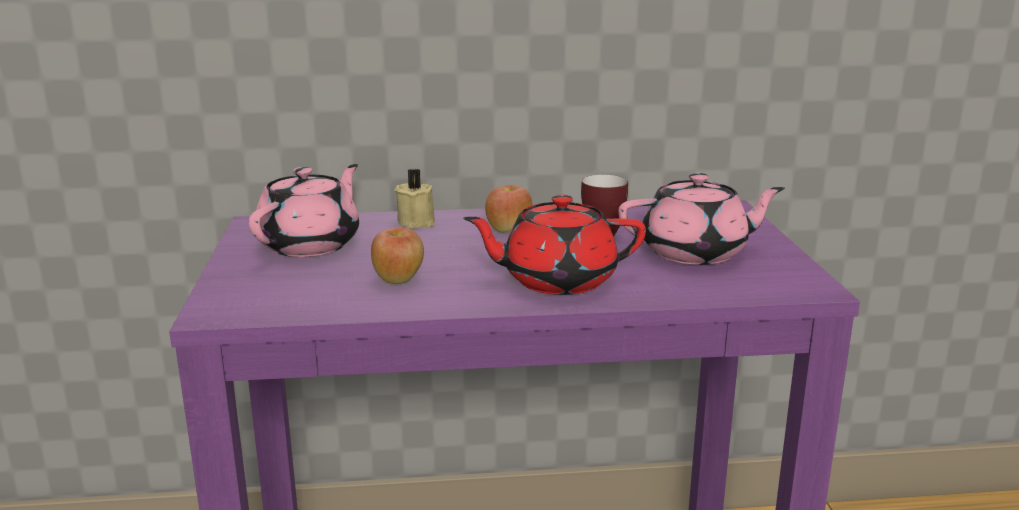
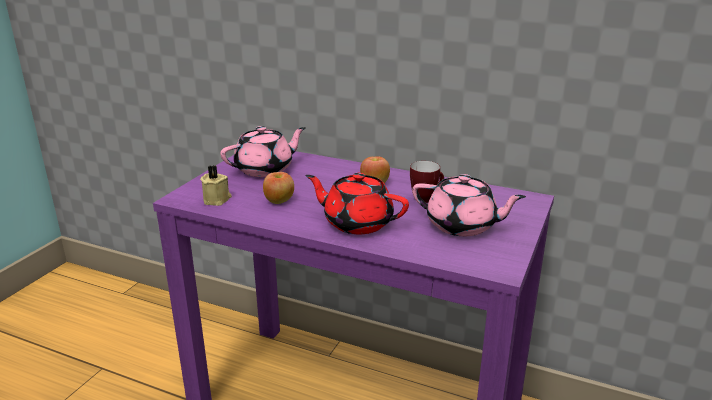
camera: 30 degrees right, 5 degrees up
beige candle [395,169,435,229] -> beige candle moved to [200,165,232,206]

